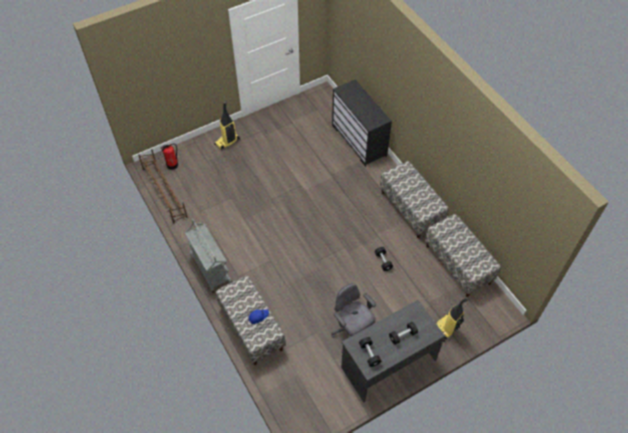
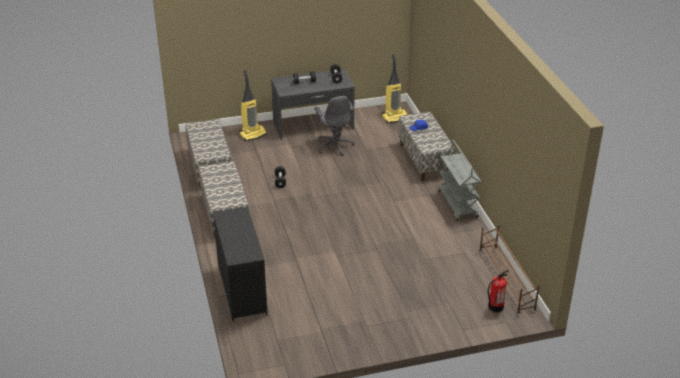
camera: 165 degrees left, 20 degrees down
vacuum cleaner [214,101,240,150] -> vacuum cleaner moved to [382,54,407,123]

